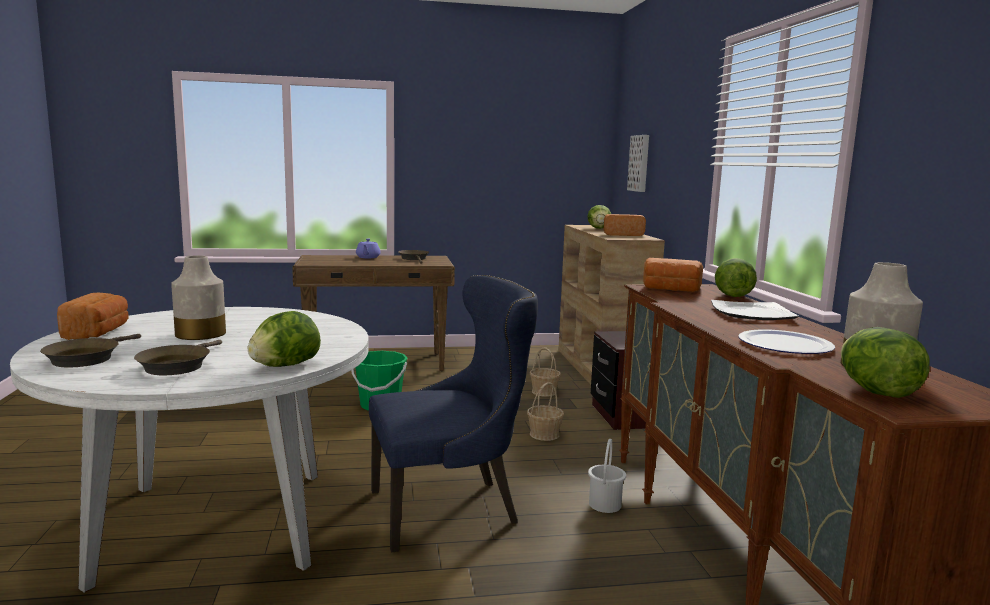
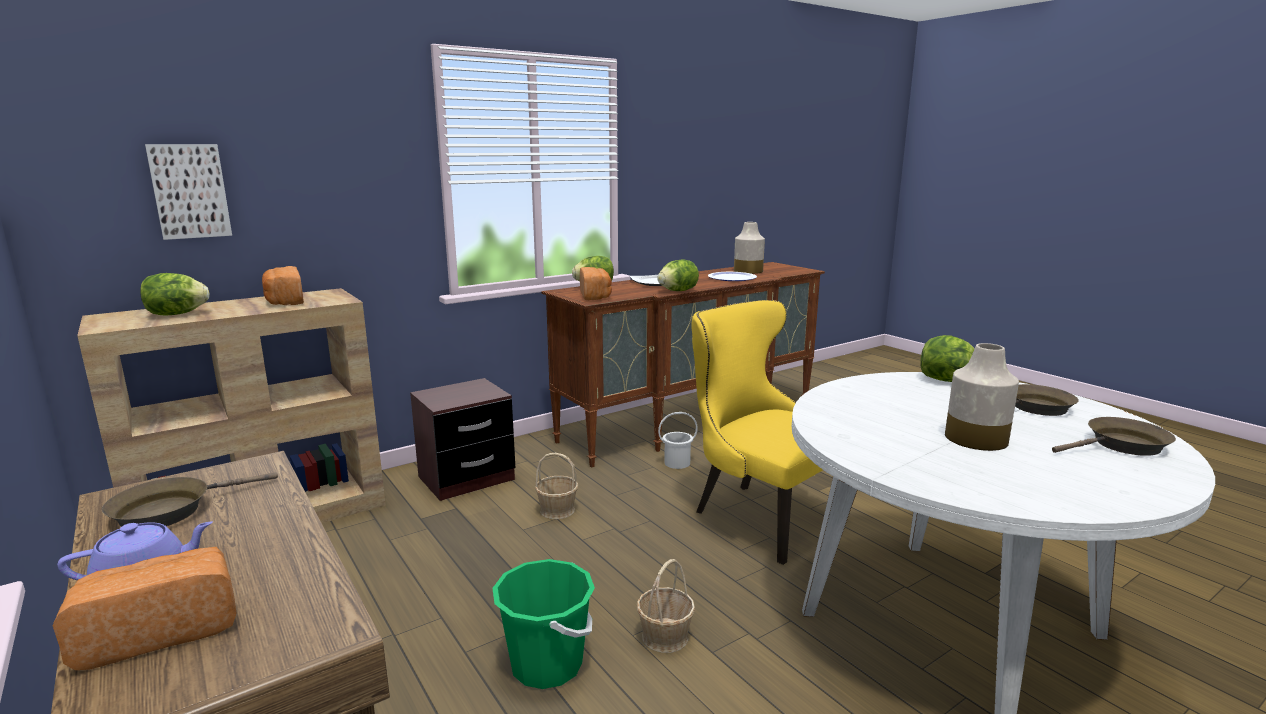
camera: 115 degrees left, 5 degrees up
bread [57,293,129,340] -> bread moved to [52,547,236,670]
blue chair [369,275,538,553] -> yellow chair [691,300,823,565]
basket [530,348,561,397] -> basket moved to [637,559,695,653]
lettuce [841,327,930,398] -> lettuce moved to [657,259,699,291]

